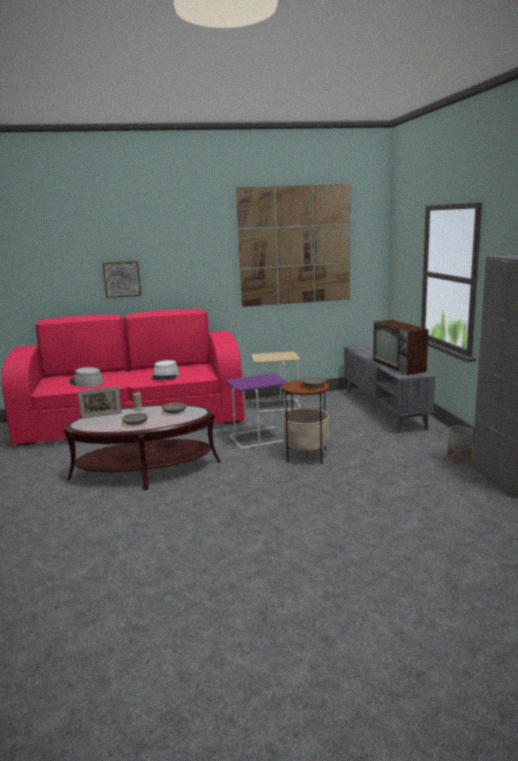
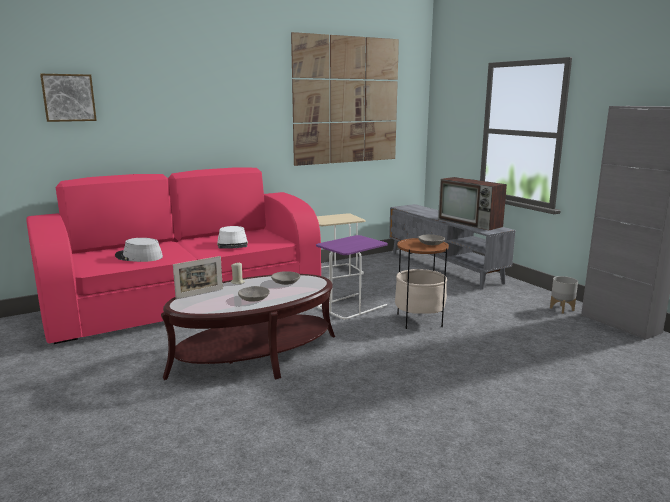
camera: 20 degrees left, 0 degrees up
picture [102,261,141,298] -> picture moved to [40,74,97,122]

